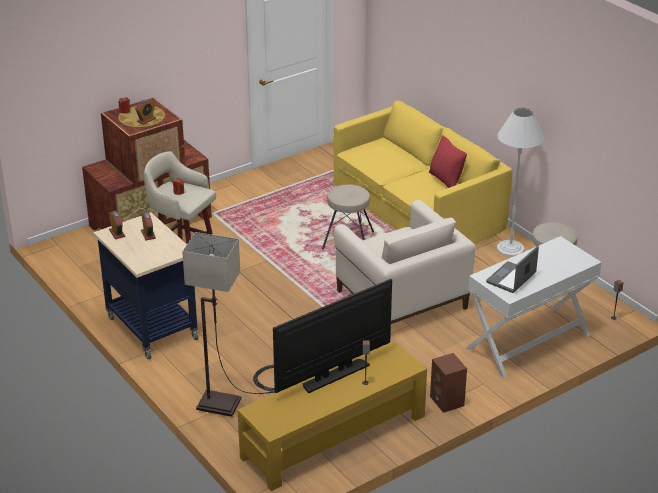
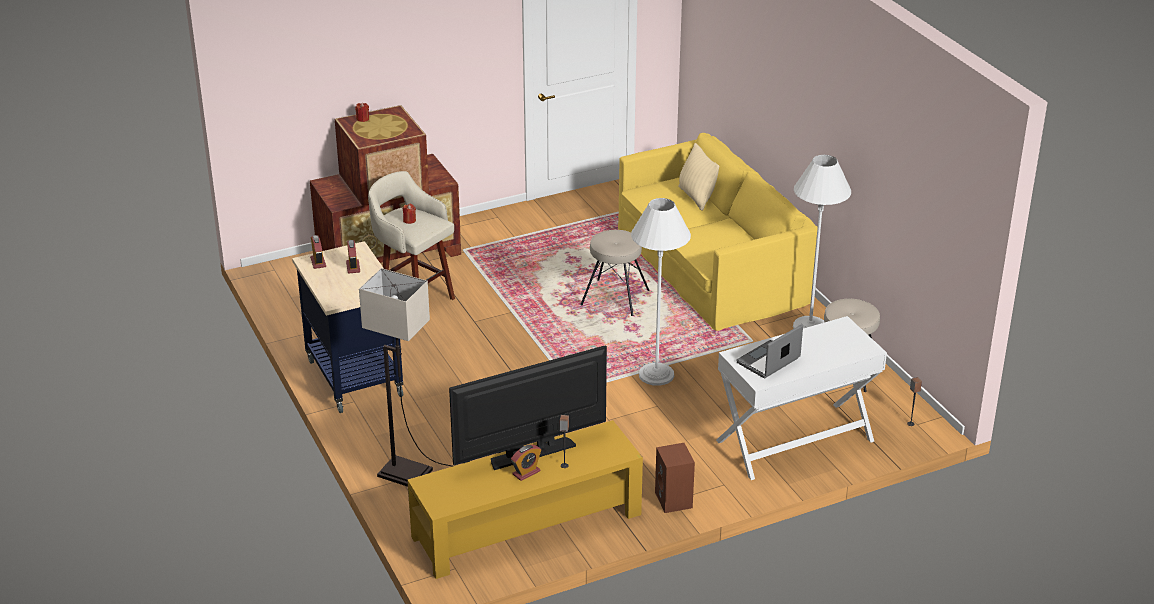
camera: 10 degrees right, 0 degrees up
alarm clock [135,99,156,125] -> alarm clock moved to [511,444,541,481]
beige armchair [334,200,475,324] -> white floor lamp [631,198,691,386]
red pillow [429,135,467,188] -> none
none -> beige pillow [678,143,719,211]

